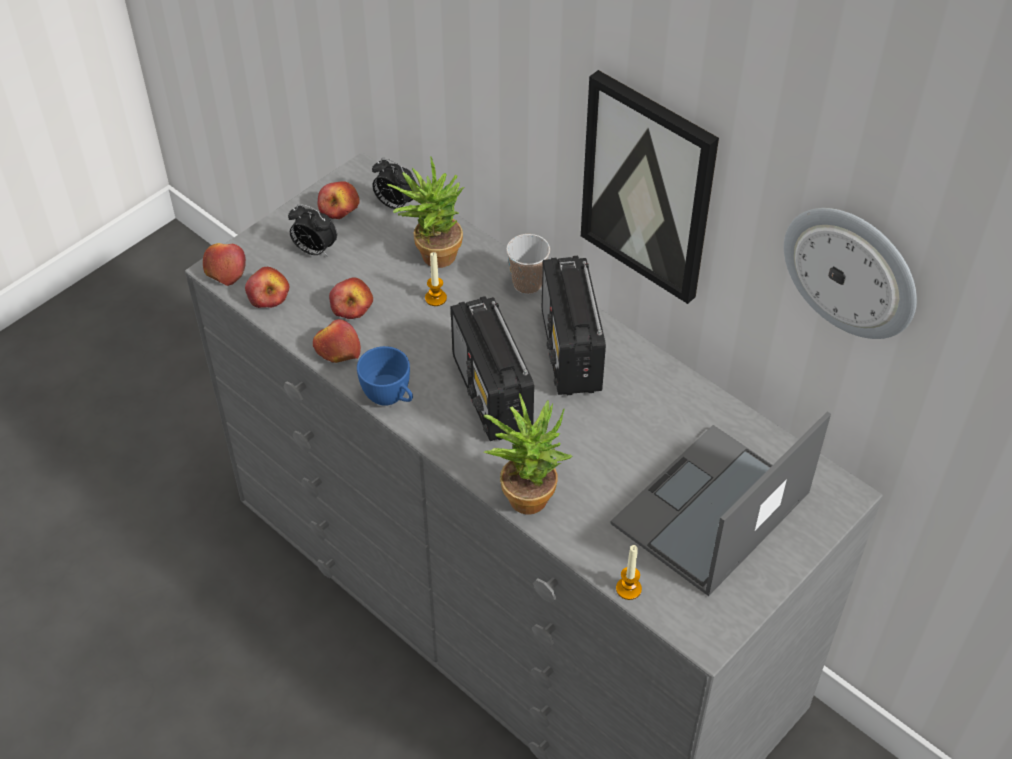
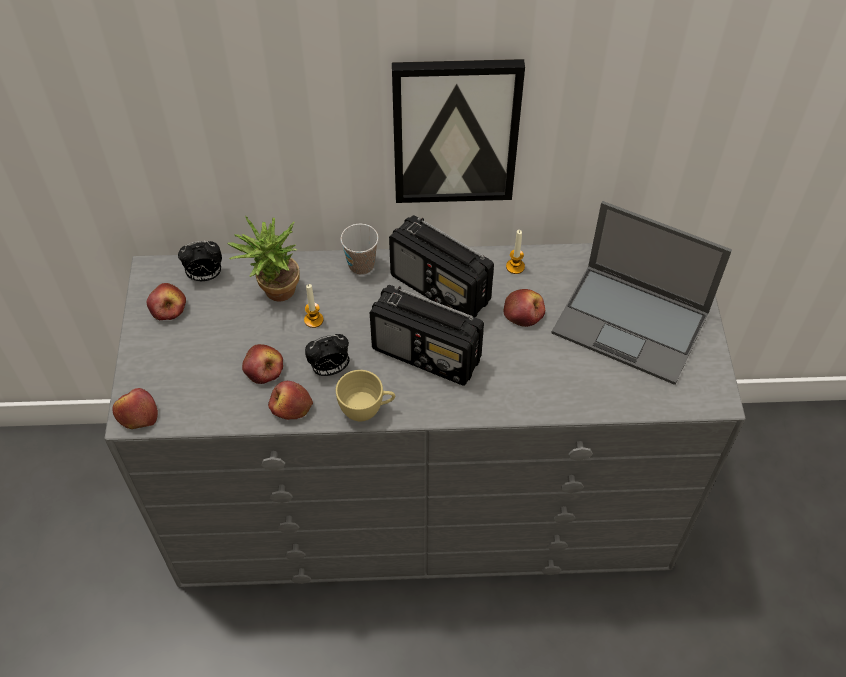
camera: 45 degrees left, 5 degrees up
apple [245,267,289,308] -> apple moved to [504,289,545,327]
alarm clock [288,204,337,257] -> alarm clock moved to [305,334,349,376]
blue cup [357,346,413,406] -> yellow cup [336,370,395,421]
potted plant [484,393,573,515] -> none
laptop [610,412,831,596] -> laptop turned 60 degrees counterclockwise [551,201,732,385]
candle [616,545,642,600] -> candle moved to [506,230,525,274]
wall clock [784,208,917,339] -> none

